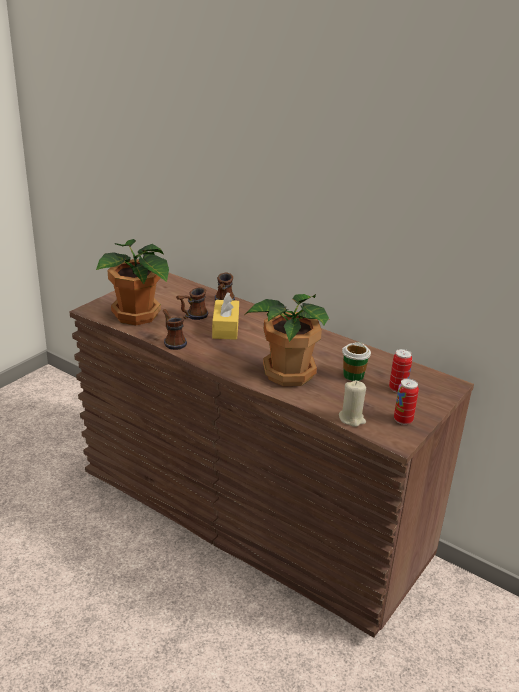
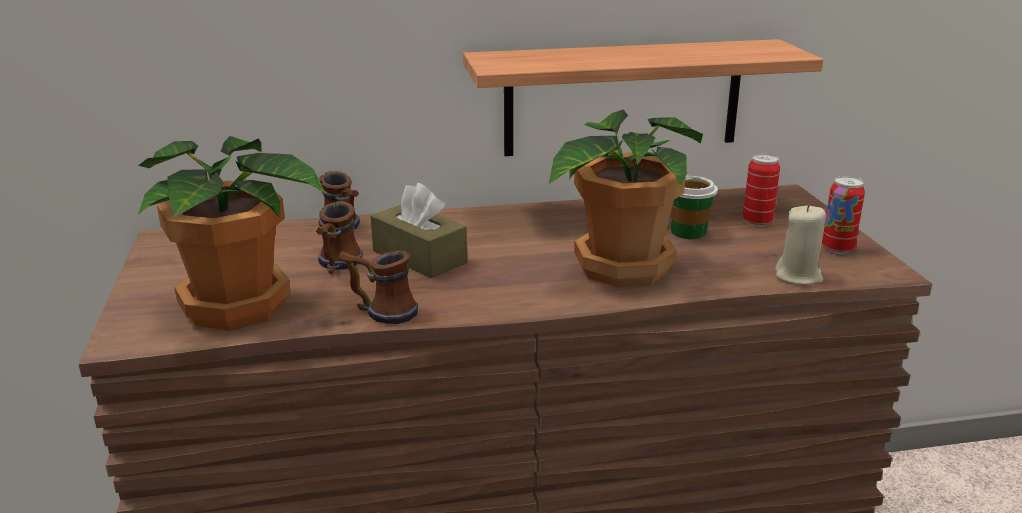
camera: 45 degrees left, 5 degrees down
yellow tissue box [212,292,239,340] -> brown tissue box [371,183,467,278]
none -> shelf [463,39,823,156]

